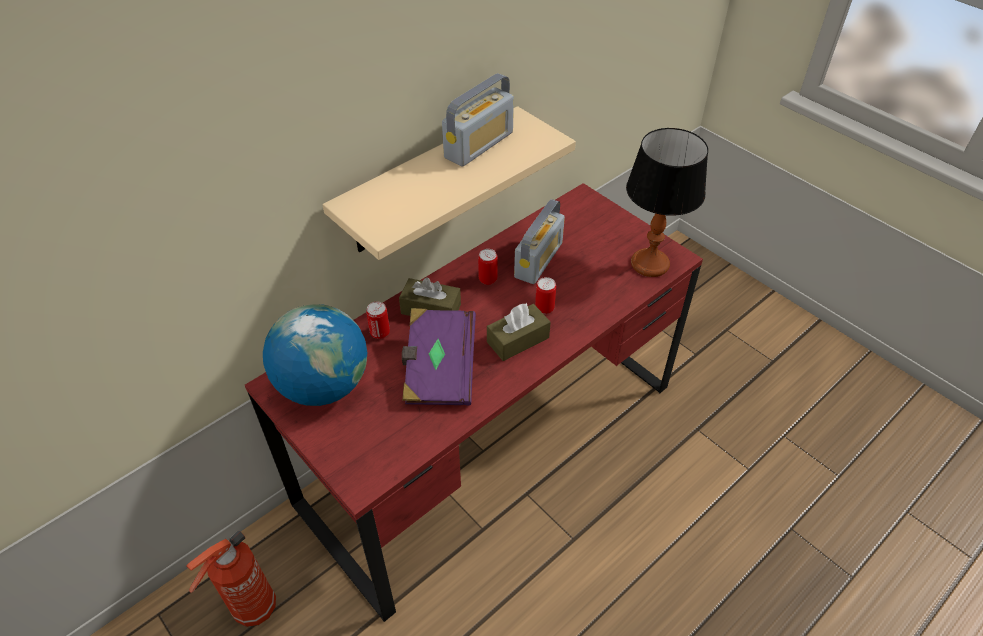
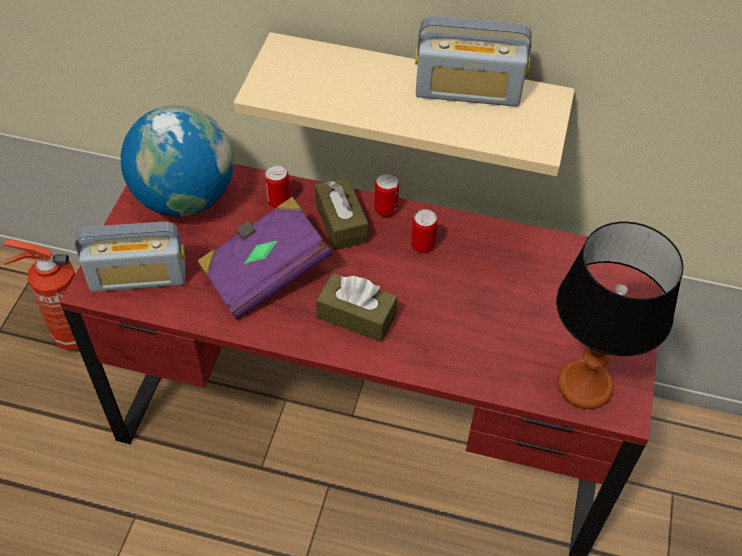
camera: 55 degrees right, 5 degrees up
radio [514,199,565,284] -> radio moved to [75,222,185,292]
can [535,277,556,314] -> can moved to [374,173,399,217]

